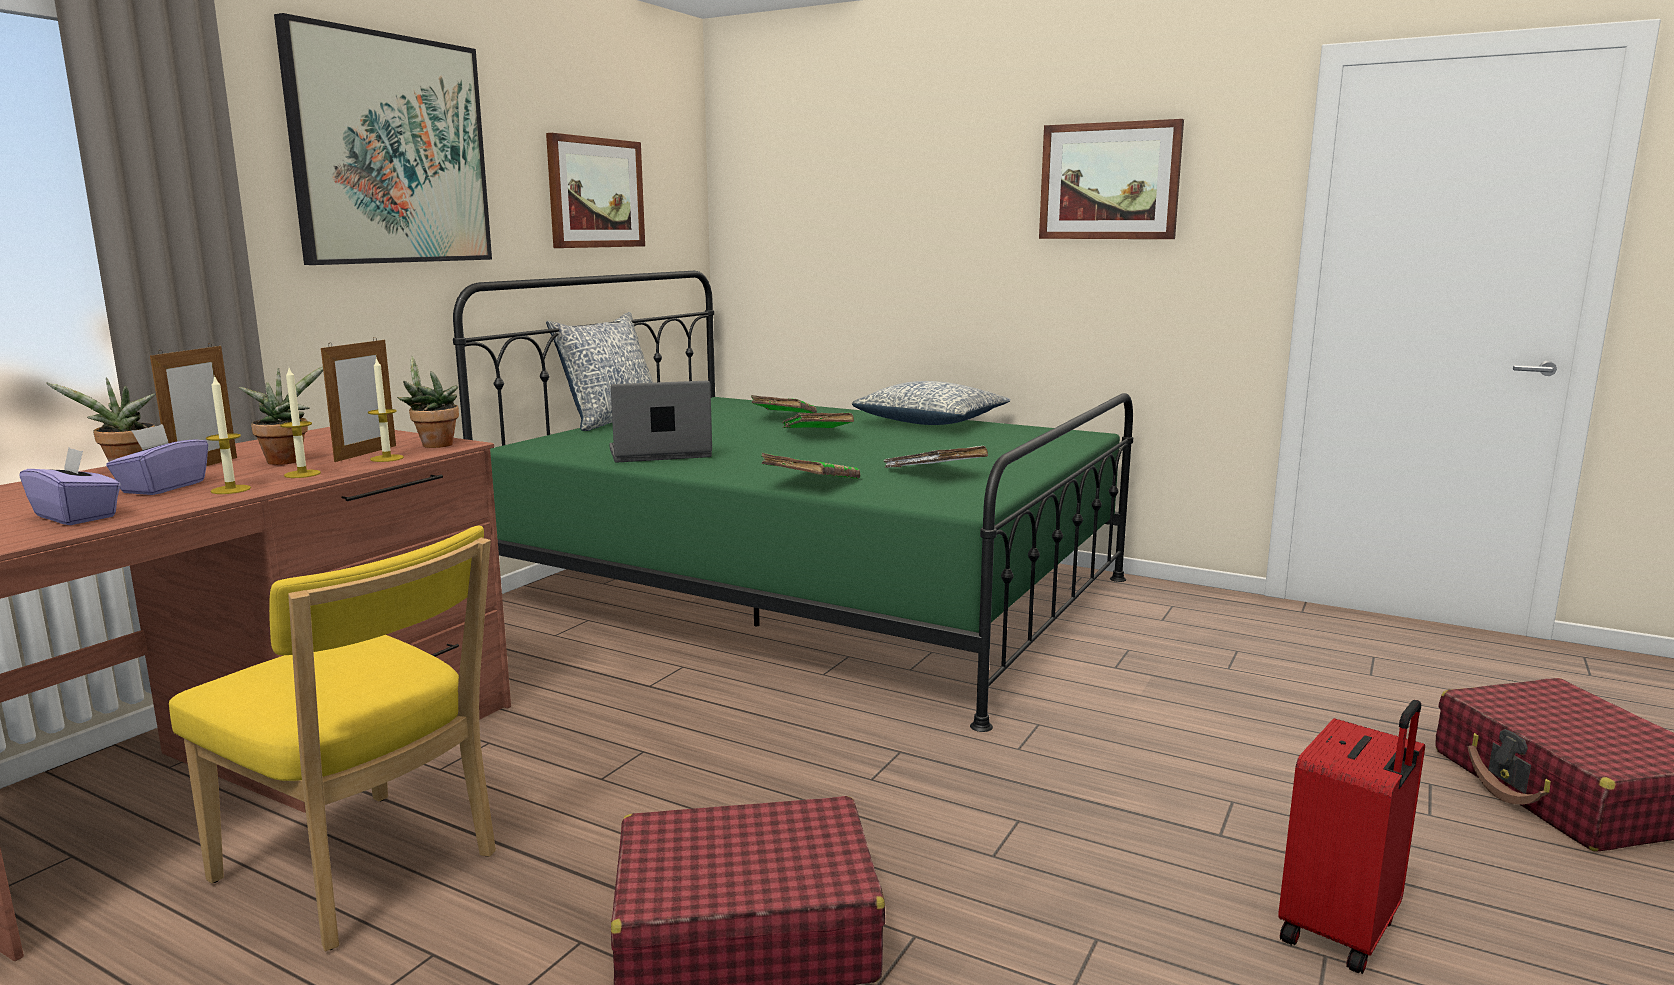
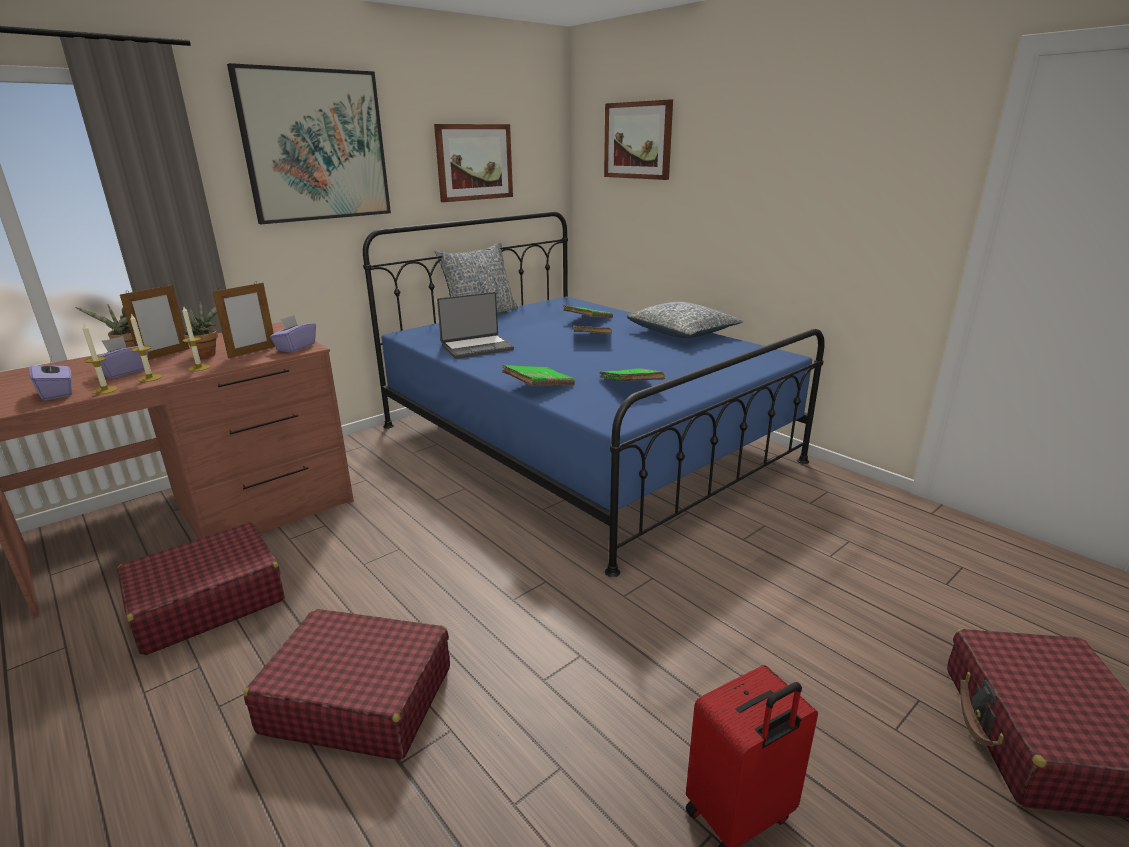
camera: 20 degrees right, 10 degrees up
yellow chair [169,526,496,951] -> red suitcase [117,522,285,655]
candle [368,357,404,462] -> candle moved to [83,324,118,395]
potted plant [397,356,459,448] -> purple tissue box [270,315,316,352]
green bed [453,271,1133,732] -> blue bed [363,211,825,577]
laptop [609,381,712,463] -> laptop turned 150 degrees clockwise [437,292,514,359]
white book [884,446,988,468] -> green book [599,368,665,382]
picture [1039,119,1184,239] -> picture moved to [604,99,673,180]

